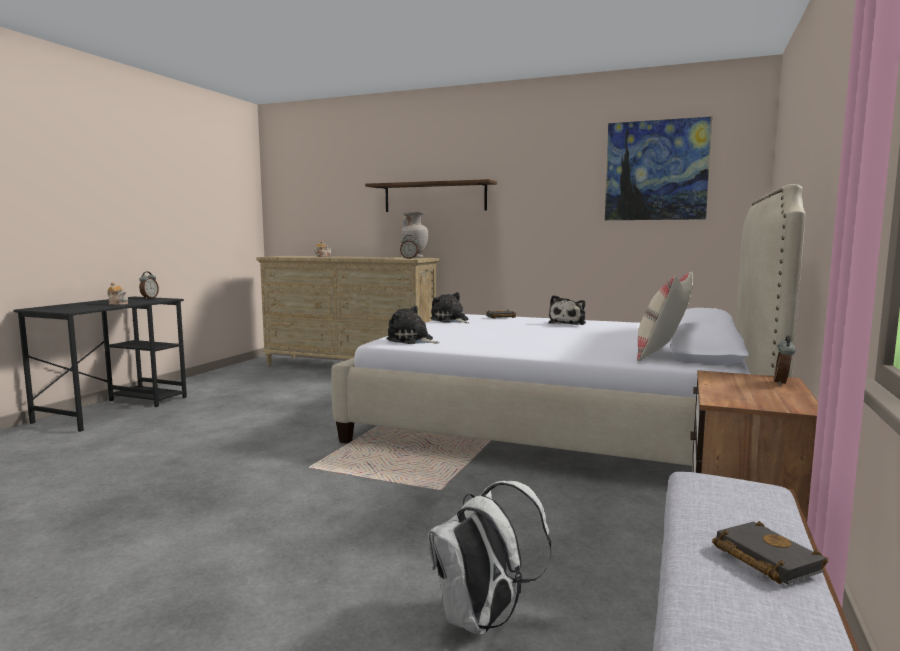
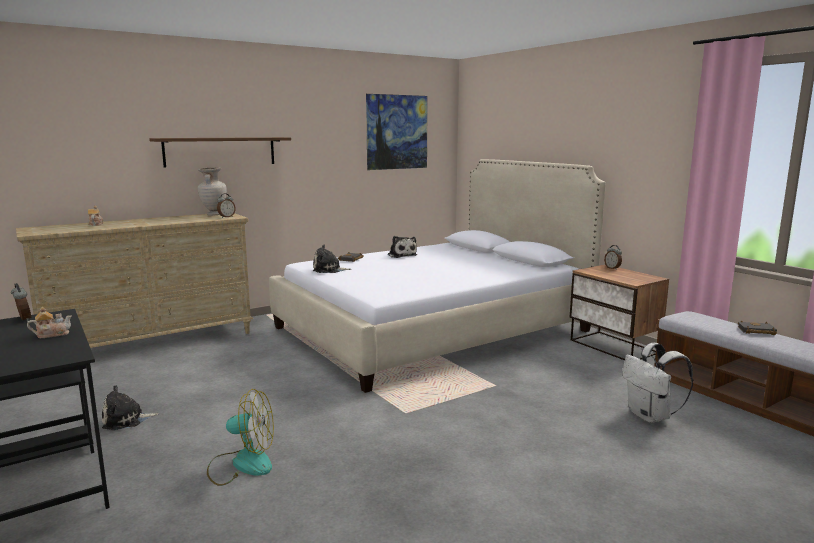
camera: 55 degrees left, 5 degrees up
plush toy [386,305,440,344] -> plush toy moved to [102,385,159,430]
beige pillow [637,271,694,361] -> none
none -> fan [207,389,274,486]

